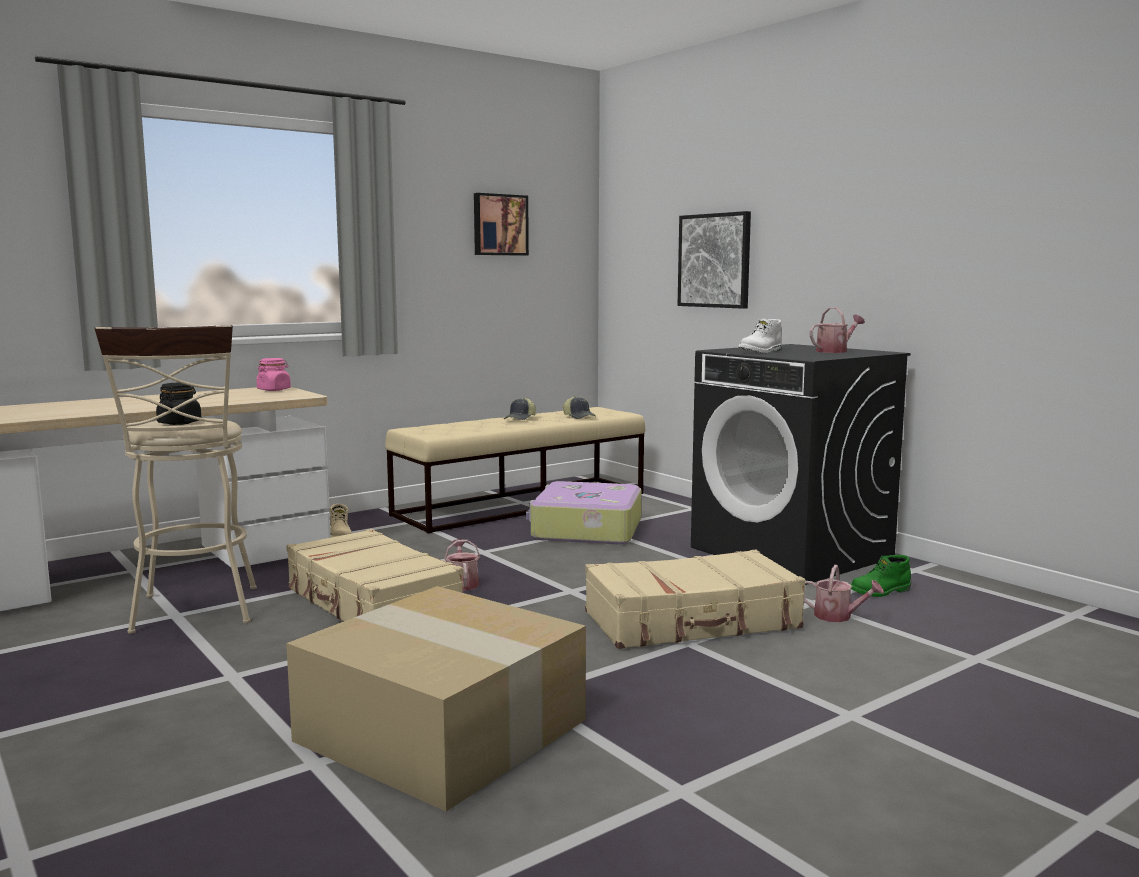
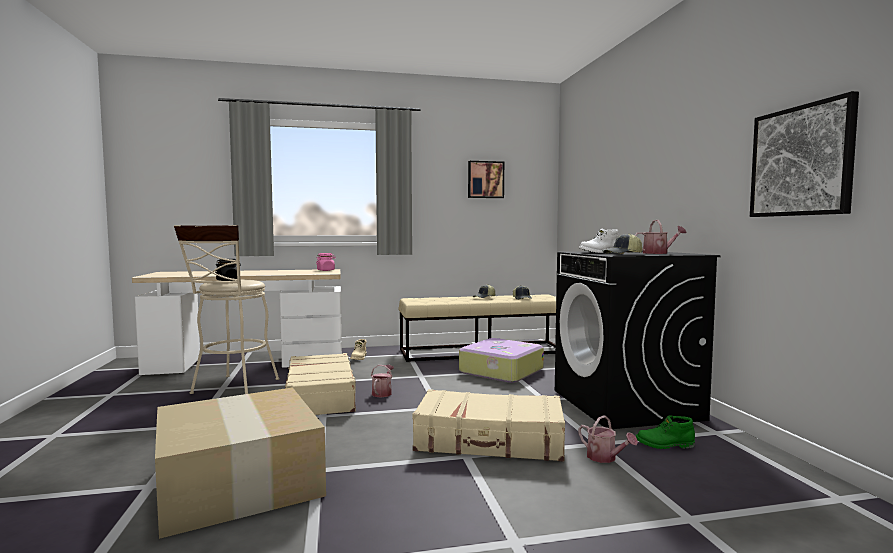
camera: 25 degrees right, 5 degrees down
picture [678,211,751,309] -> picture moved to [750,91,859,217]
none -> cap [603,233,642,254]

